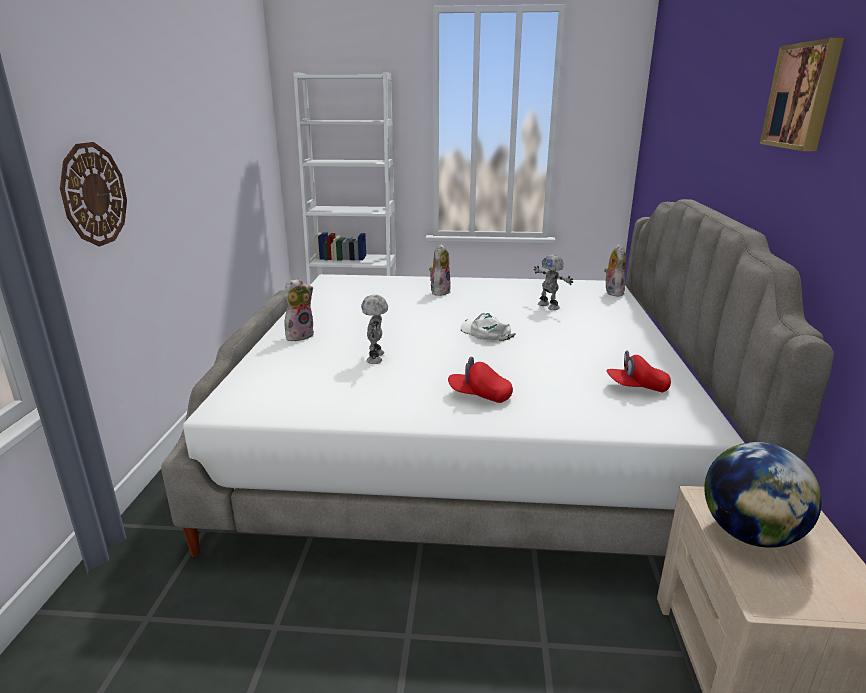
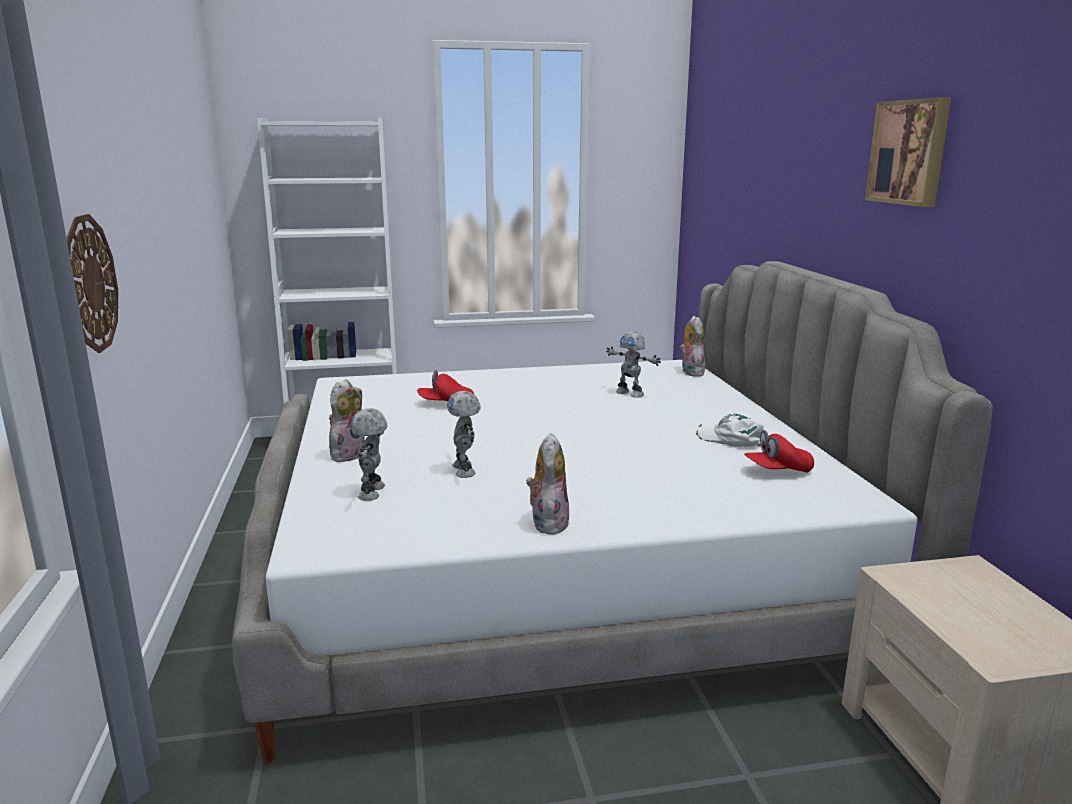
camera: 15 degrees left, 5 degrees down
plush toy [429,244,451,296] -> plush toy moved to [526,433,570,535]
red cap [448,357,513,403] -> red cap moved to [417,370,474,402]
white cap [461,313,516,341] -> white cap moved to [696,413,764,447]
globe [704,442,822,548] -> none
none -> toy robot [350,408,387,501]

